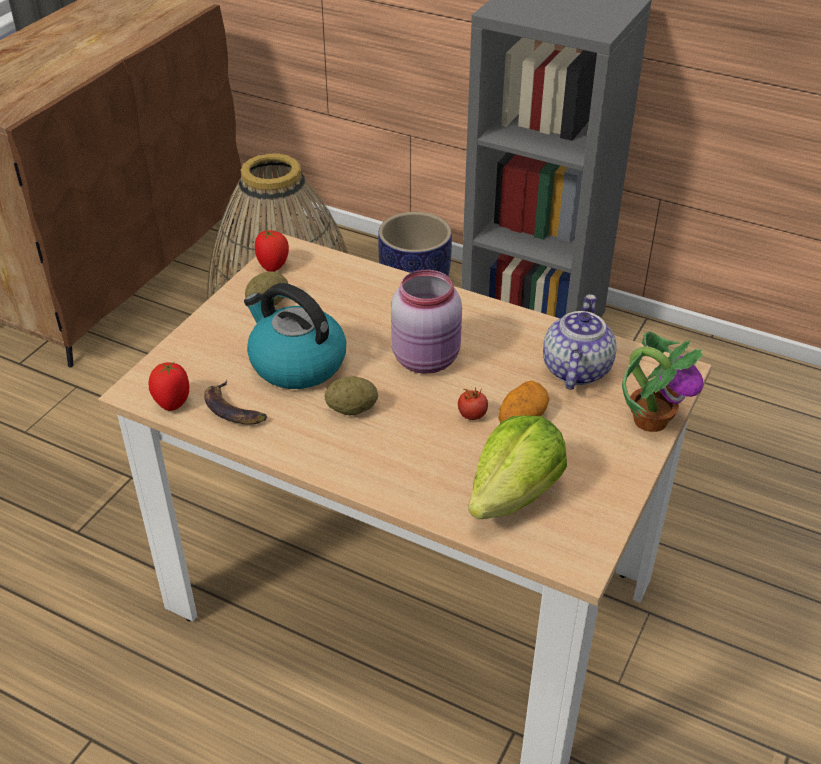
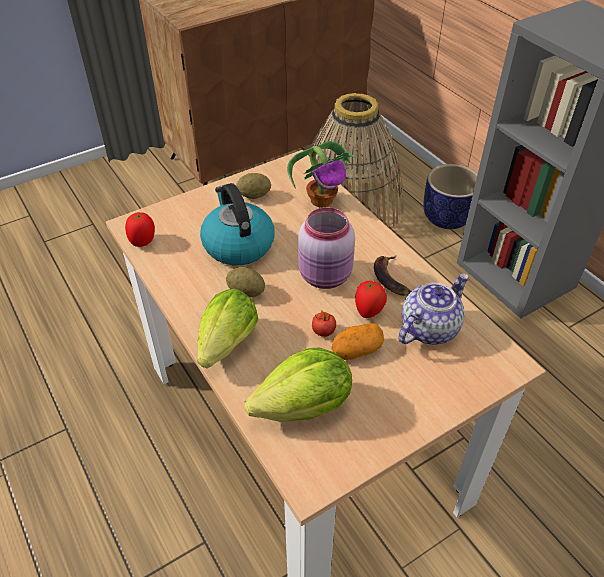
camera: 30 degrees right, 5 degrees up
banana [204,380,267,425] -> banana moved to [374,256,411,295]
tomato [255,229,289,272] -> tomato moved to [355,280,387,318]
potted plant [622,331,703,432] -> potted plant moved to [287,141,355,208]
none -> lettuce [197,289,258,368]

